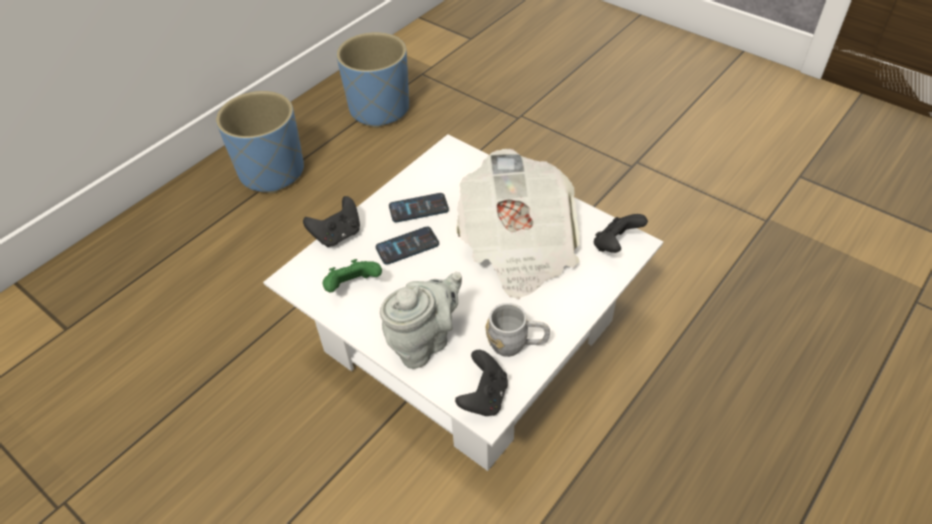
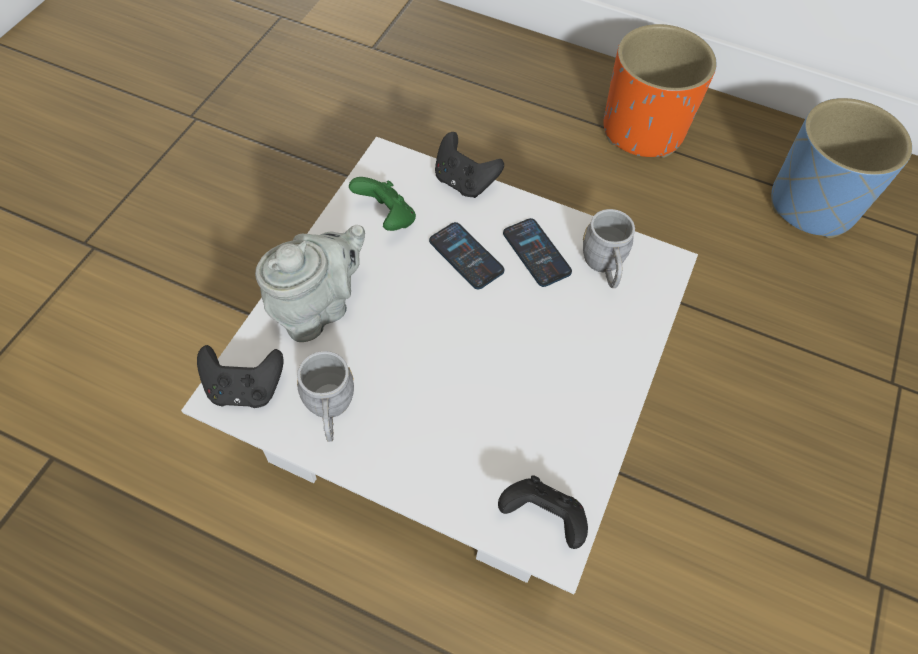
camera: 70 degrees right, 10 degrees up
blue planter [216,91,304,193] -> orange planter [603,24,717,158]
grey teapot [380,272,462,369] -> grey teapot turned 75 degrees counterclockwise [255,225,365,342]
newspaper [456,149,580,299] -> none
none -> grey mug [583,209,635,288]

